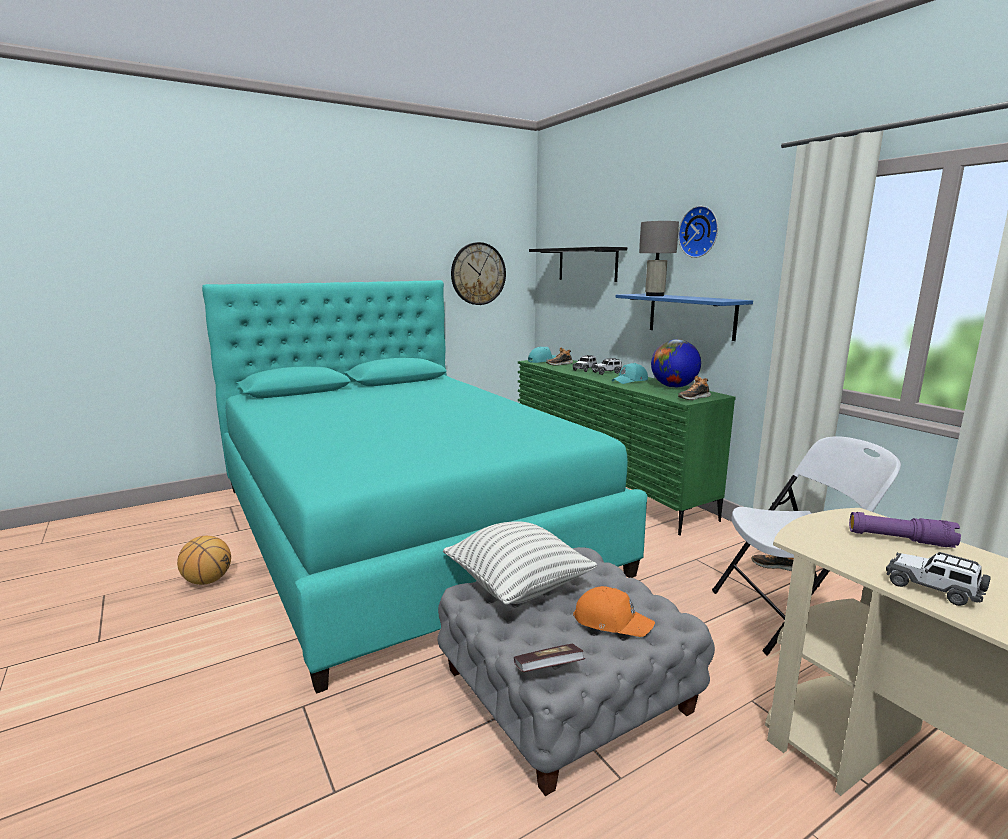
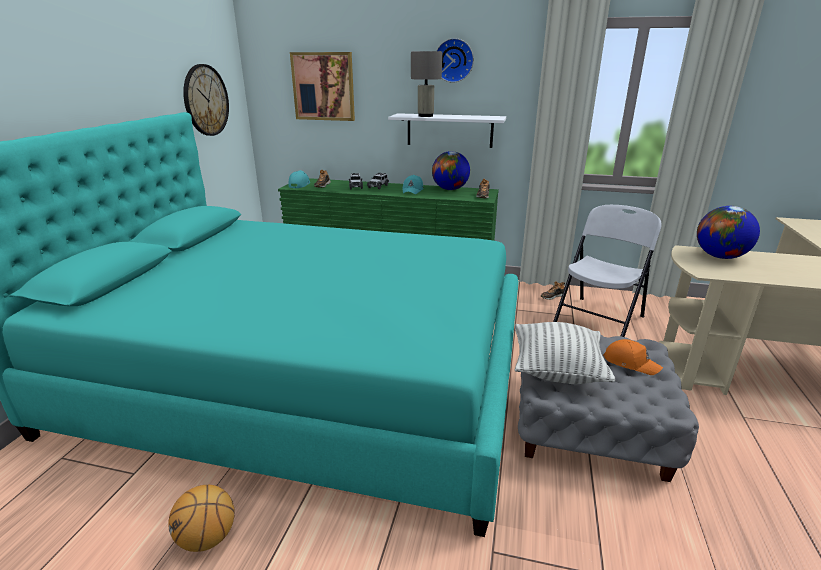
camera: 45 degrees left, 10 degrees up
book [514,644,585,672] -> none
black shelf [529,247,627,282] -> picture [290,52,355,121]
orange cap [573,586,655,637] -> orange cap turned 60 degrees clockwise [603,339,663,375]
blue shelf [616,294,753,341] -> white shelf [388,113,506,148]
purple flashlight [849,512,961,548] -> globe [697,206,760,259]
toy car [886,552,991,606] -> none

